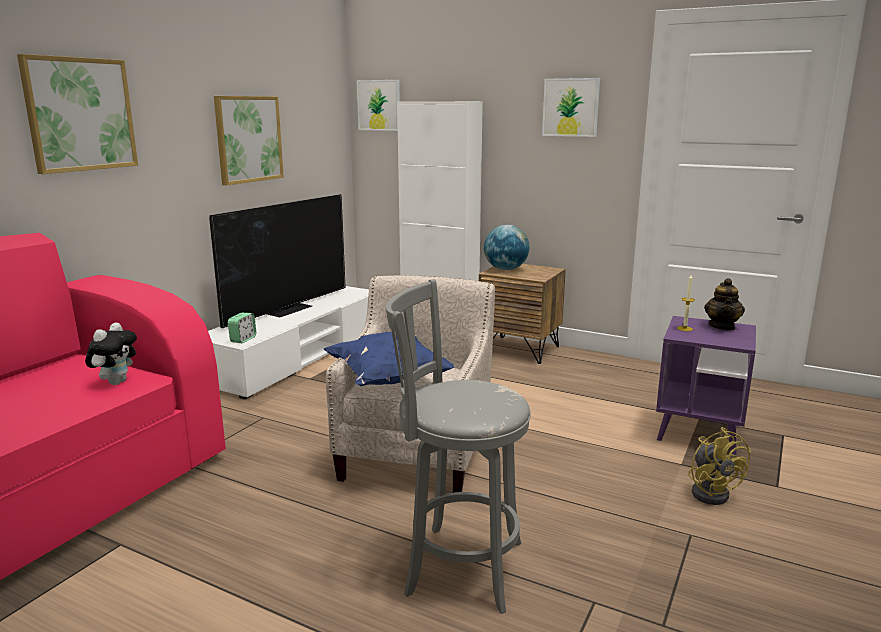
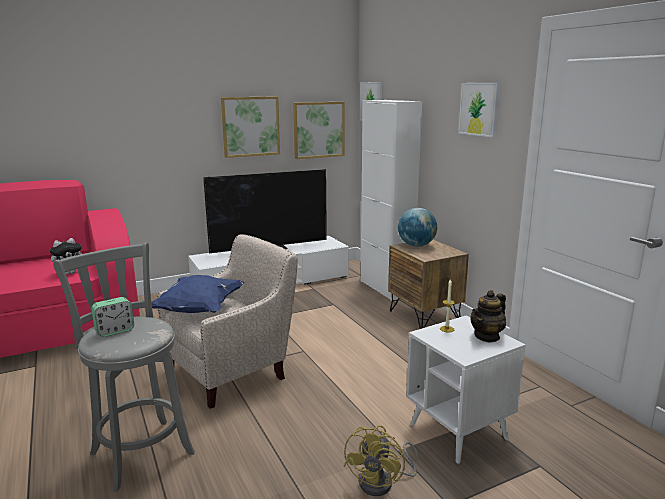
camera: 35 degrees right, 0 degrees up
picture [17,54,138,174] -> picture moved to [293,102,344,159]
alarm clock [228,313,256,343] -> alarm clock moved to [91,297,134,337]
purple side table [656,316,756,455] -> white side table [406,315,525,464]

